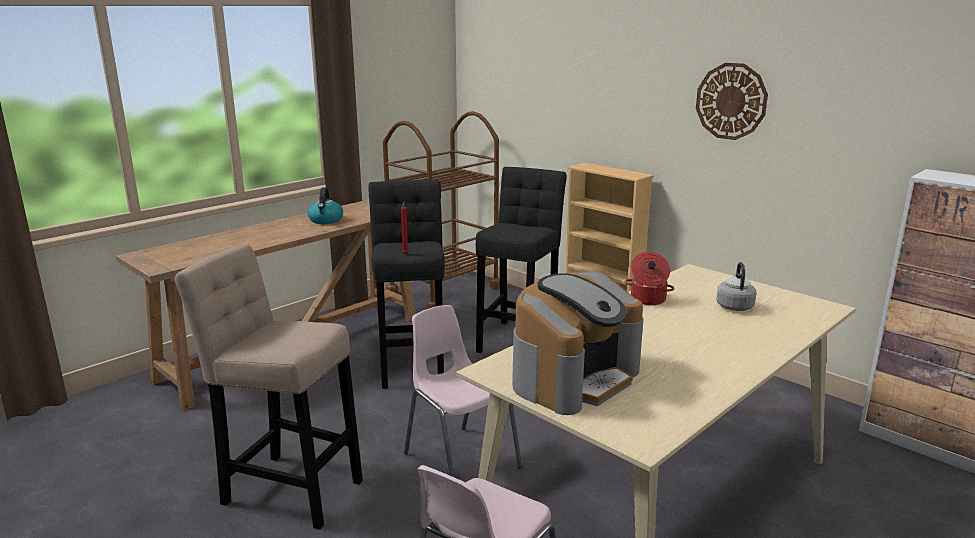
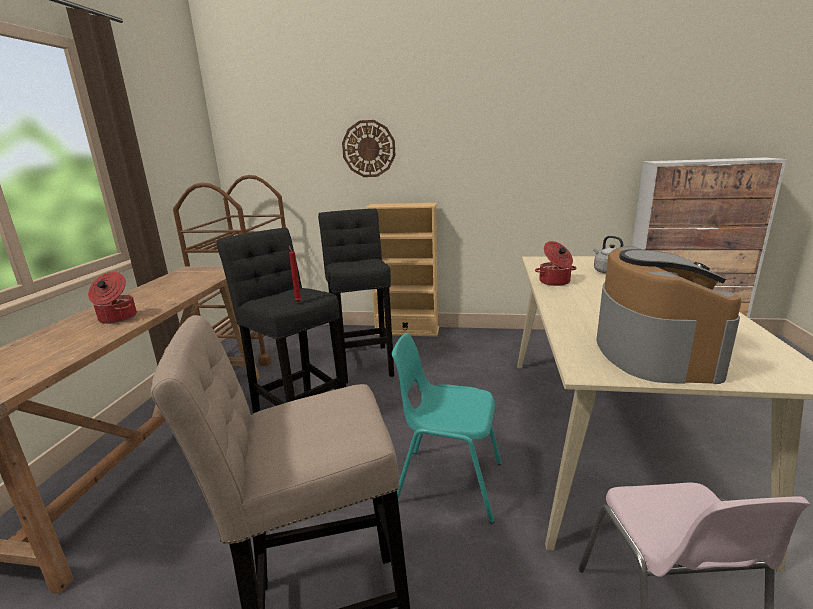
camera: 35 degrees left, 0 degrees up
kettle [308,188,343,224] -> none
pink chair [404,305,522,478] -> turquoise chair [392,333,502,524]
wall clock [696,63,768,140] -> wall clock moved to [342,120,396,177]
none -> cooking pot [88,272,137,324]

